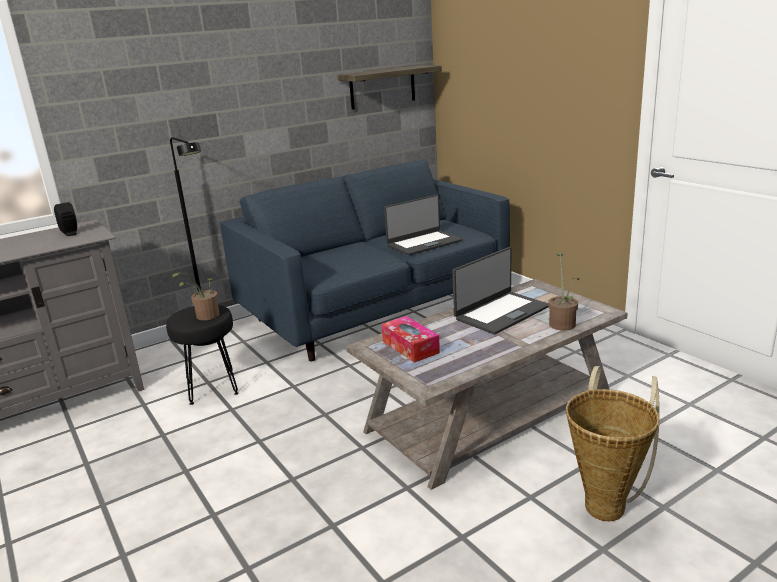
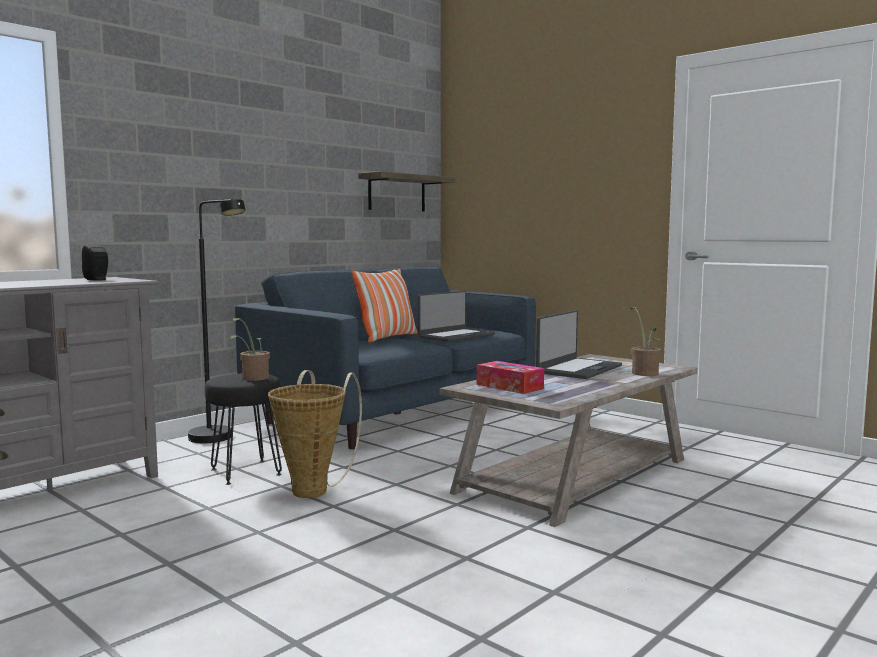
camera: 15 degrees left, 15 degrees down
basket [566,366,660,521] -> basket moved to [268,370,362,498]
none -> pillow [351,269,417,343]

